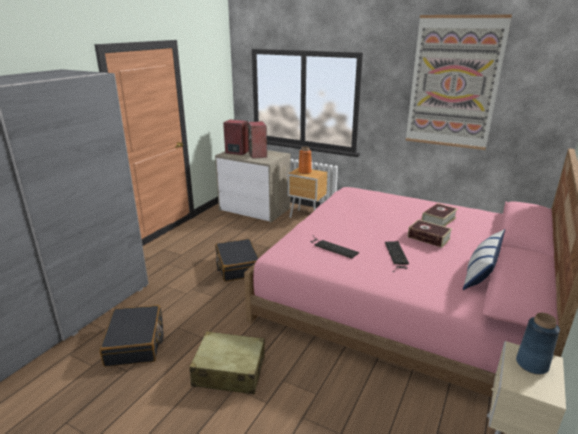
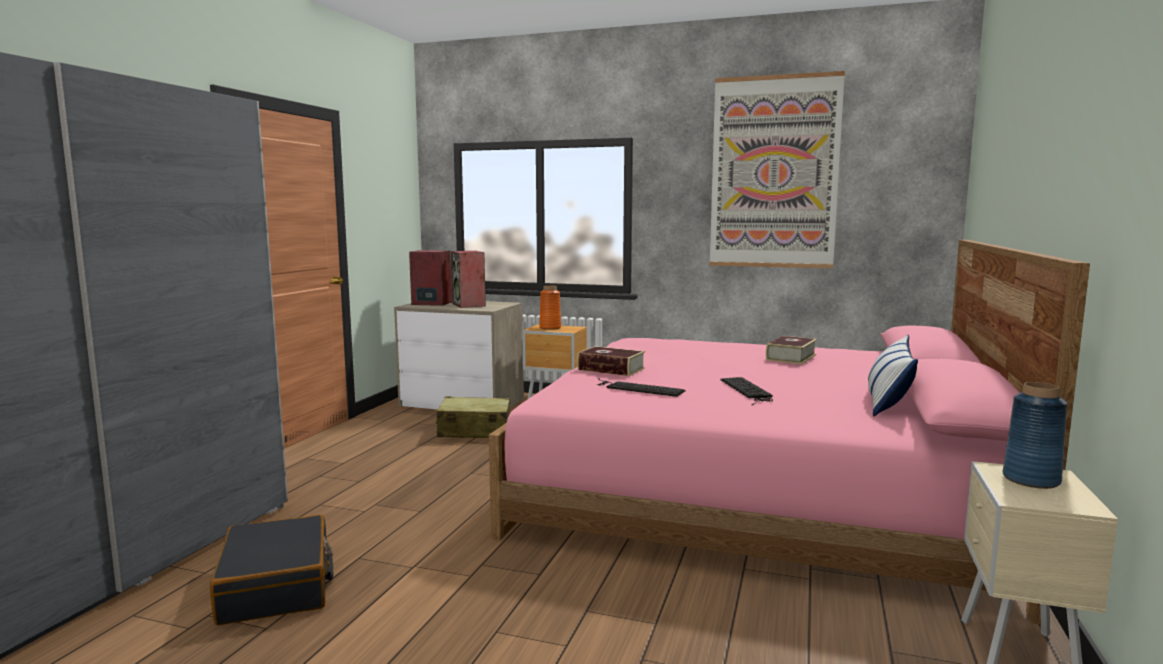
camera: 10 degrees left, 15 degrees down
beige suitcase [189,331,265,394] -> beige suitcase moved to [436,397,510,438]
black suitcase [215,239,259,282] -> none
book [408,219,452,248] -> book moved to [577,346,645,376]

